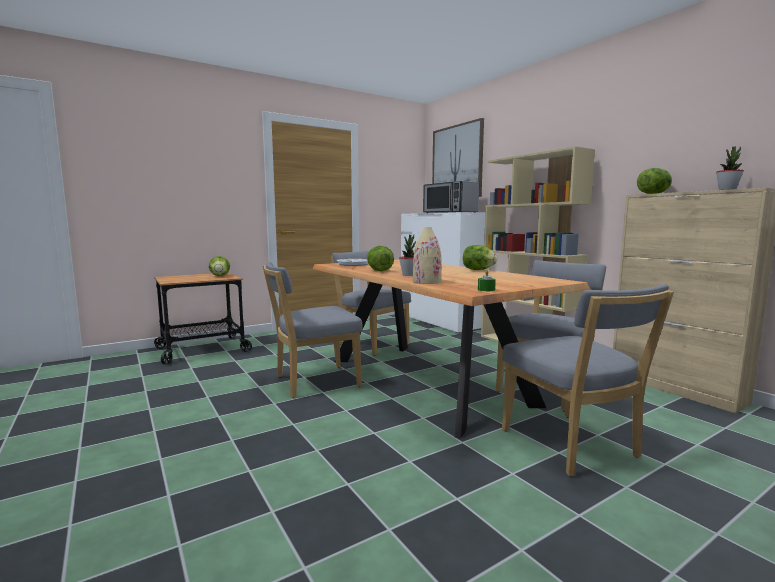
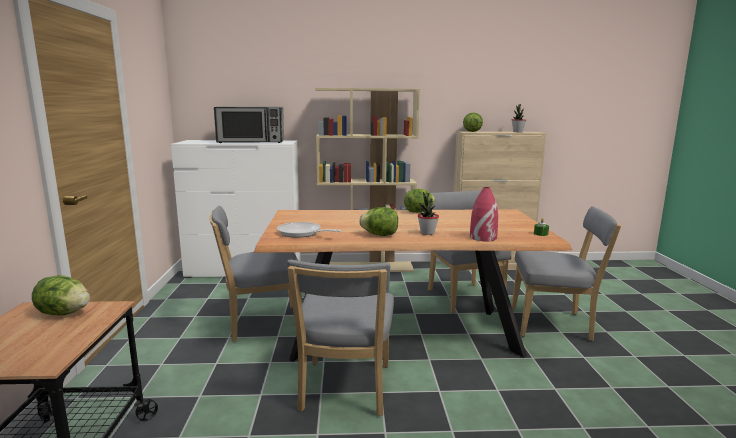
camera: 60 degrees left, 5 degrees up
beige vase [413,227,442,284] -> red vase [470,187,498,241]
picture [432,118,484,197] -> none

